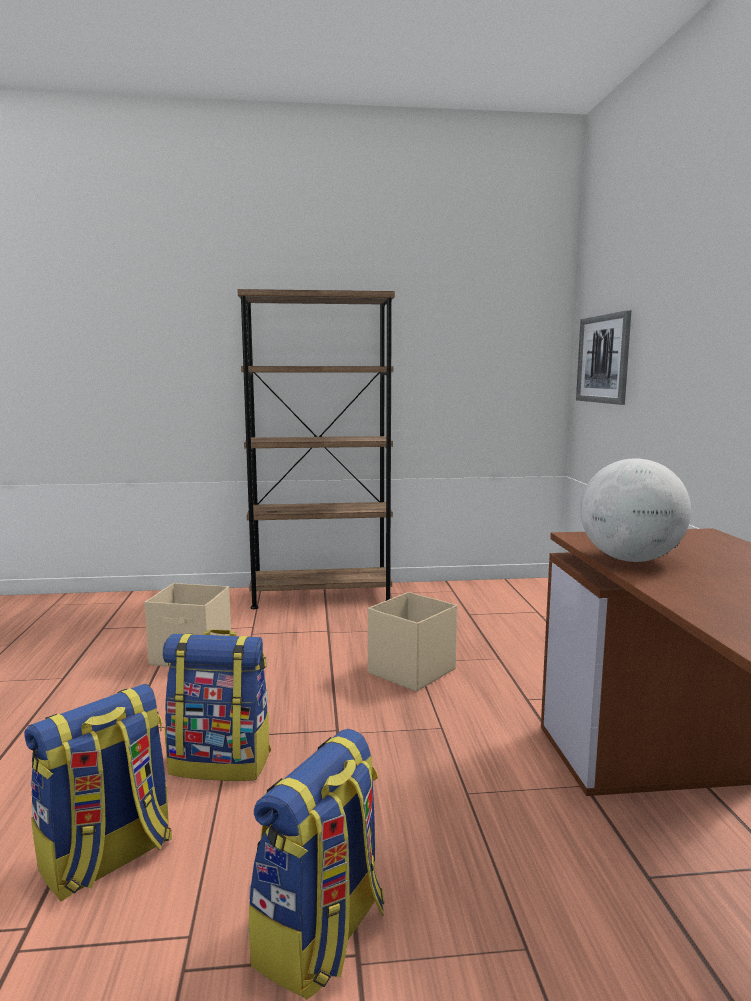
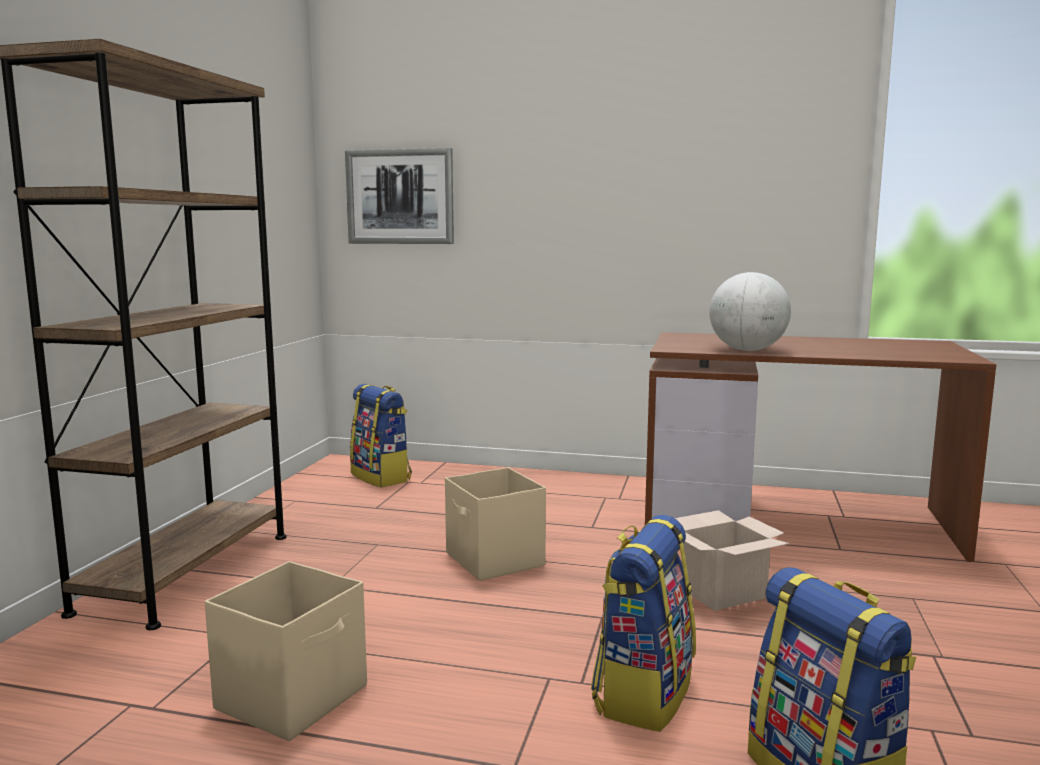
camera: 70 degrees left, 0 degrees up
backpack [248,729,385,1000] -> backpack moved to [350,384,412,488]
none -> cardboard box [675,510,790,611]

